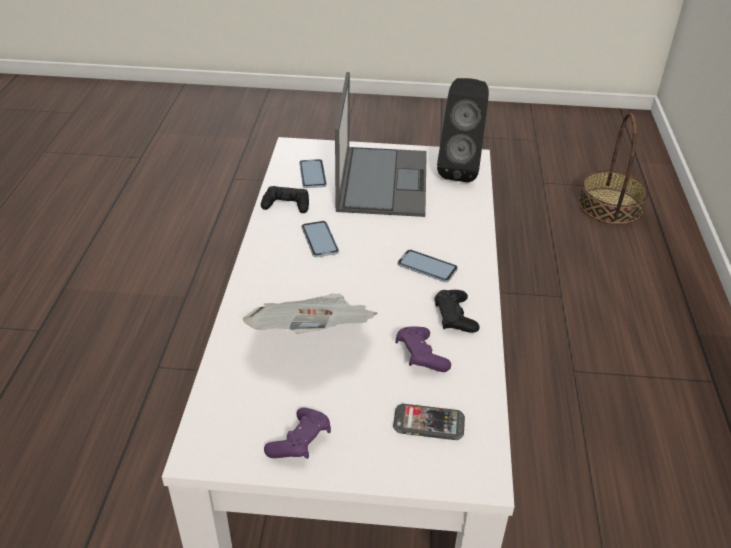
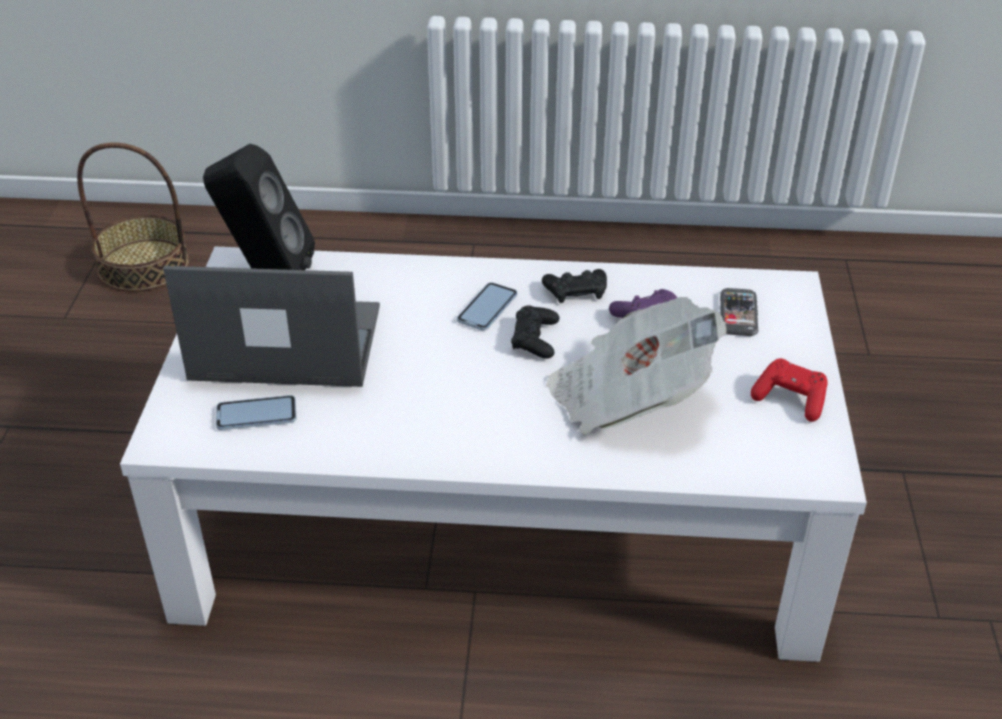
camera: 90 degrees left, 0 degrees up
black game controller [261,186,309,213] -> black game controller moved to [511,306,560,359]
purple game controller [264,407,331,459] -> red game controller [751,358,827,422]
phone [302,221,339,257] -> none

